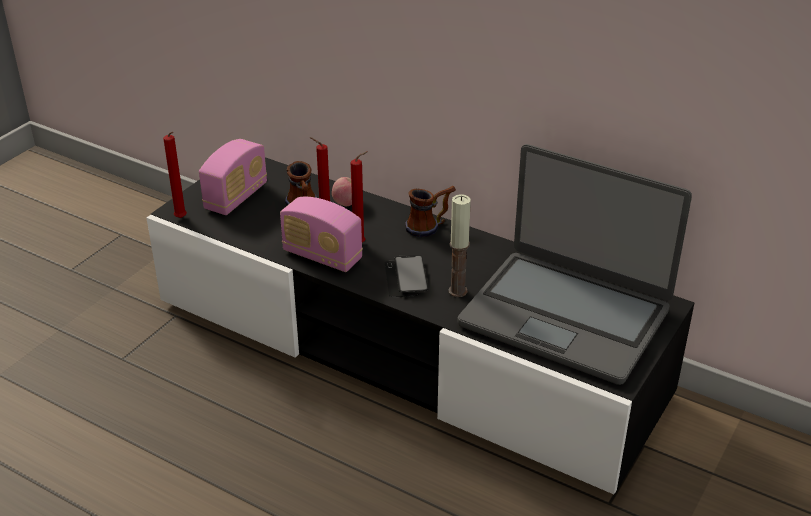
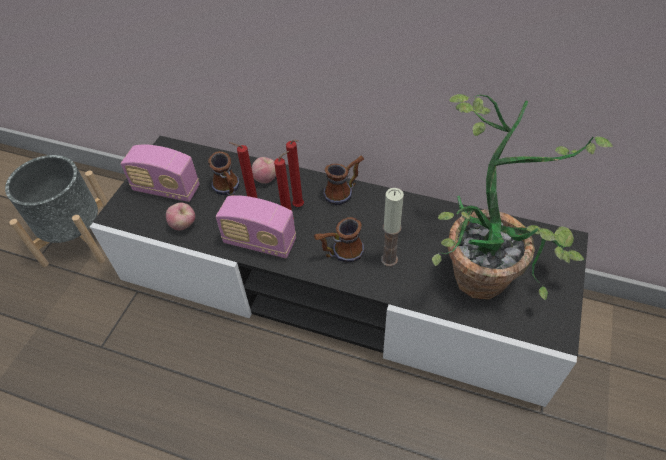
camera: 10 degrees left, 15 degrees up
red candle [163,132,187,218] -> red candle moved to [286,140,304,207]
radio [199,139,267,215] -> radio turned 90 degrees clockwise [121,144,200,202]
phone [385,255,428,297] -> mug [314,217,364,263]
laptop [457,144,692,385] -> potted plant [432,94,613,300]
none -> grey planter [5,155,108,267]
none -> apple [166,203,195,230]

